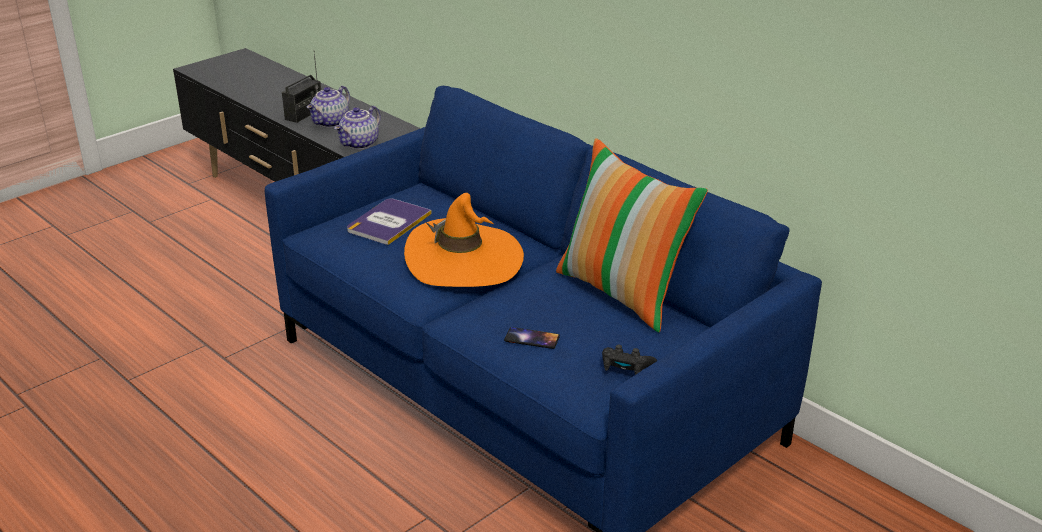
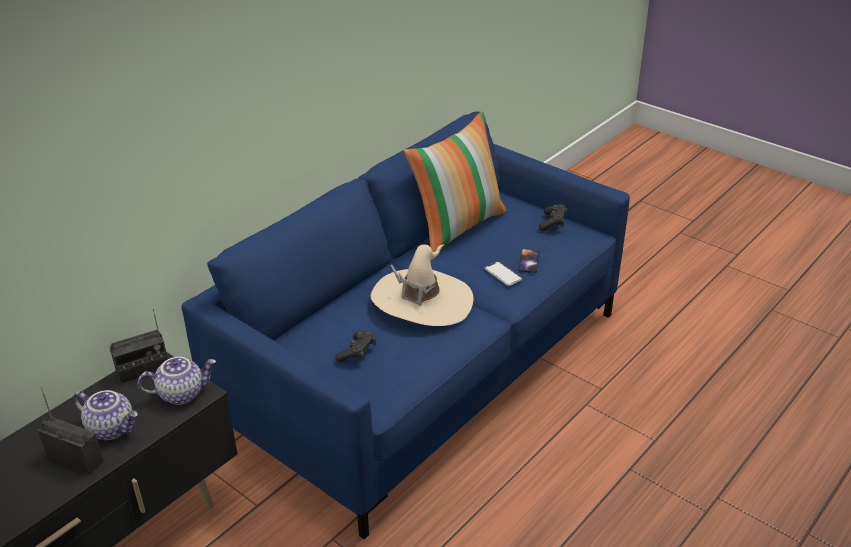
camera: 95 degrees left, 5 degrees up
teapot [334,106,381,150] -> teapot turned 45 degrees counterclockwise [138,357,216,405]
book [347,199,432,245] -> black game controller [335,331,376,362]
orange hat [404,193,524,287] -> beige hat [371,244,473,326]
none -> radio [109,309,168,384]
none -> phone [485,262,522,286]

